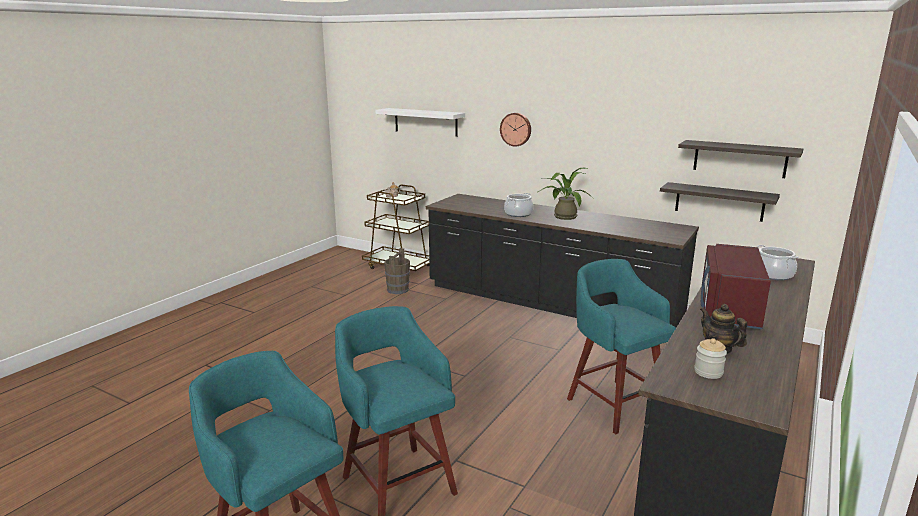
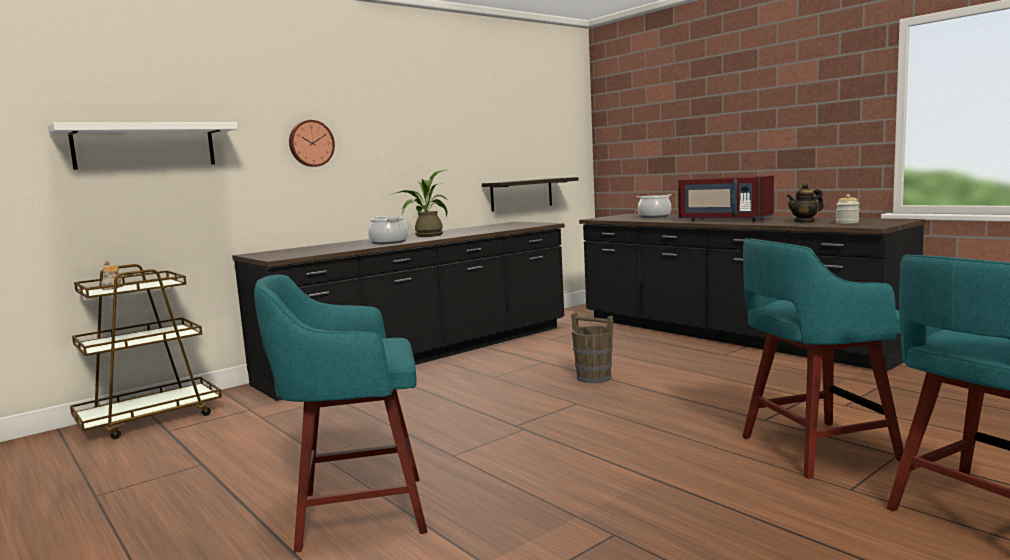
camera: 70 degrees left, 10 degrees down
brown bucket [384,248,410,294] -> brown bucket moved to [571,313,613,383]
turquoise stool [567,259,676,434] -> turquoise stool moved to [254,274,427,553]
shelf [678,140,803,178] -> none

